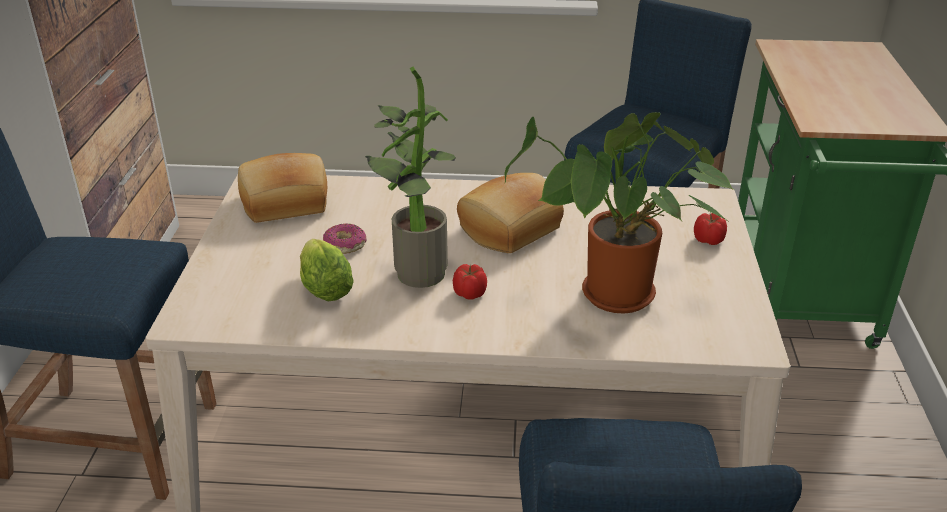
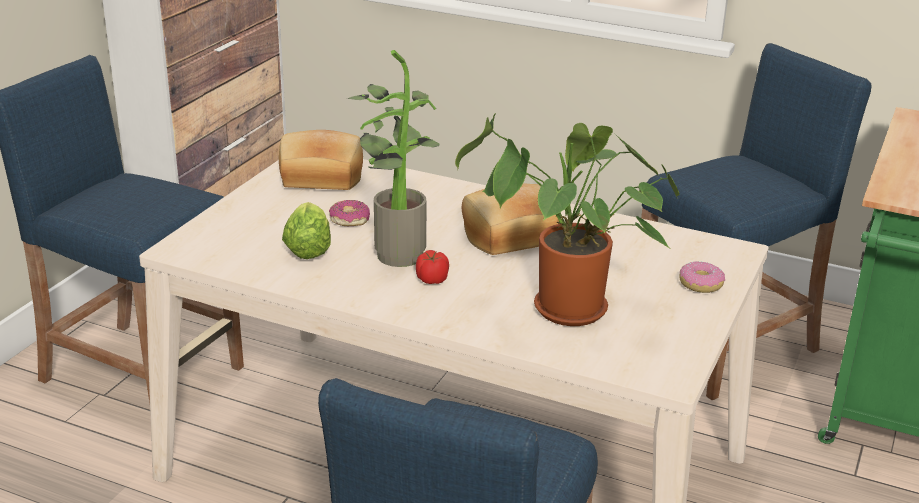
camera: 20 degrees right, 5 degrees down
tomato [694,213,727,245] -> donut [679,261,725,293]

